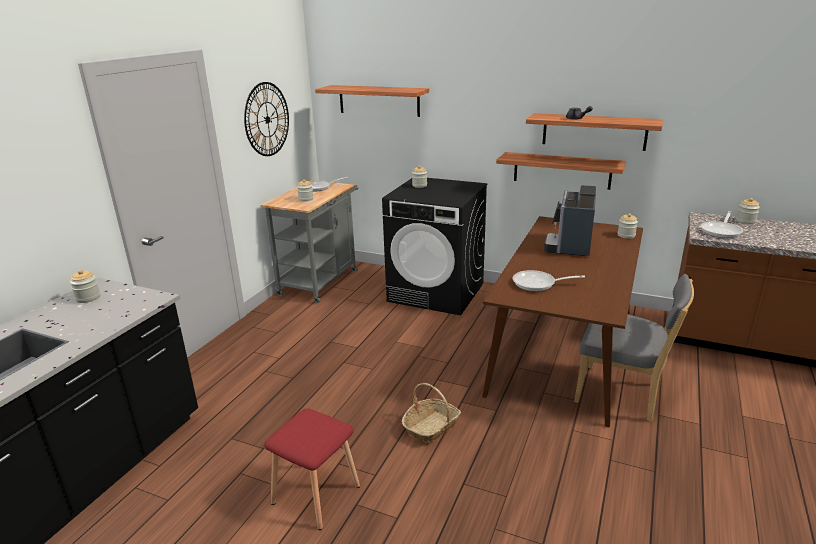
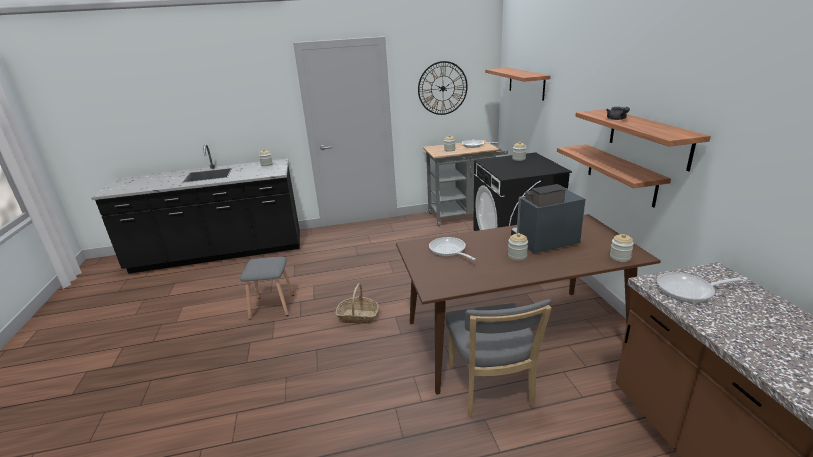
camera: 55 degrees right, 0 degrees up
red stool [264,408,360,530] -> grey stool [240,257,294,320]
jar [736,198,760,224] -> jar moved to [508,233,528,260]

